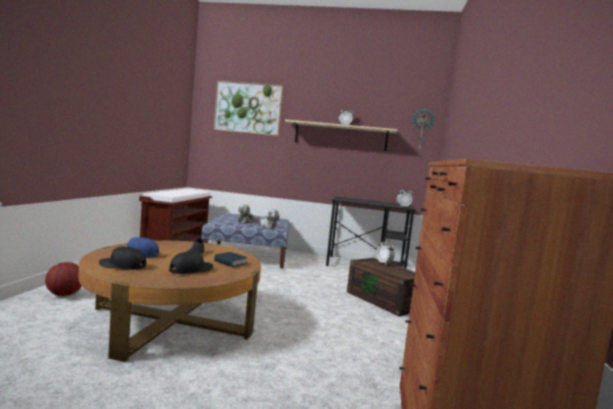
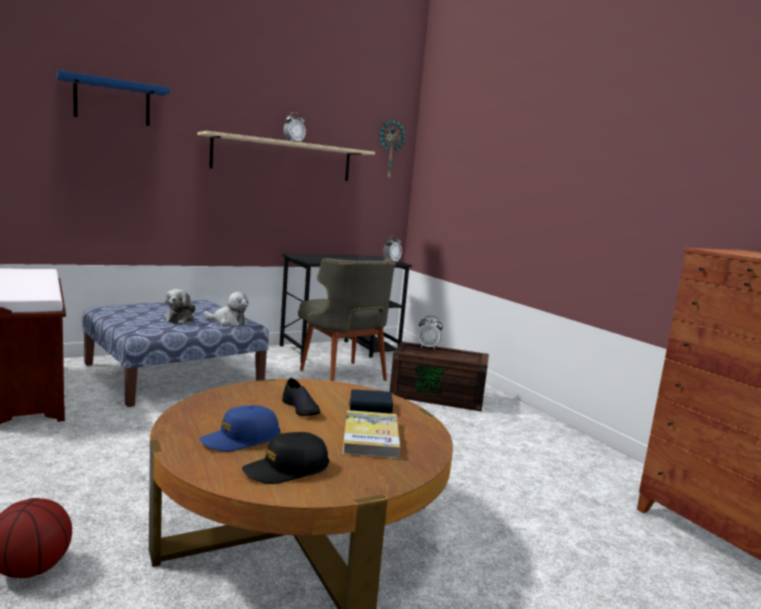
camera: 40 degrees left, 5 degrees up
black cap [169,251,213,274] -> book [343,410,400,459]
picture [214,80,283,136] -> blue shelf [57,70,170,126]
none -> grey chair [298,258,395,381]

